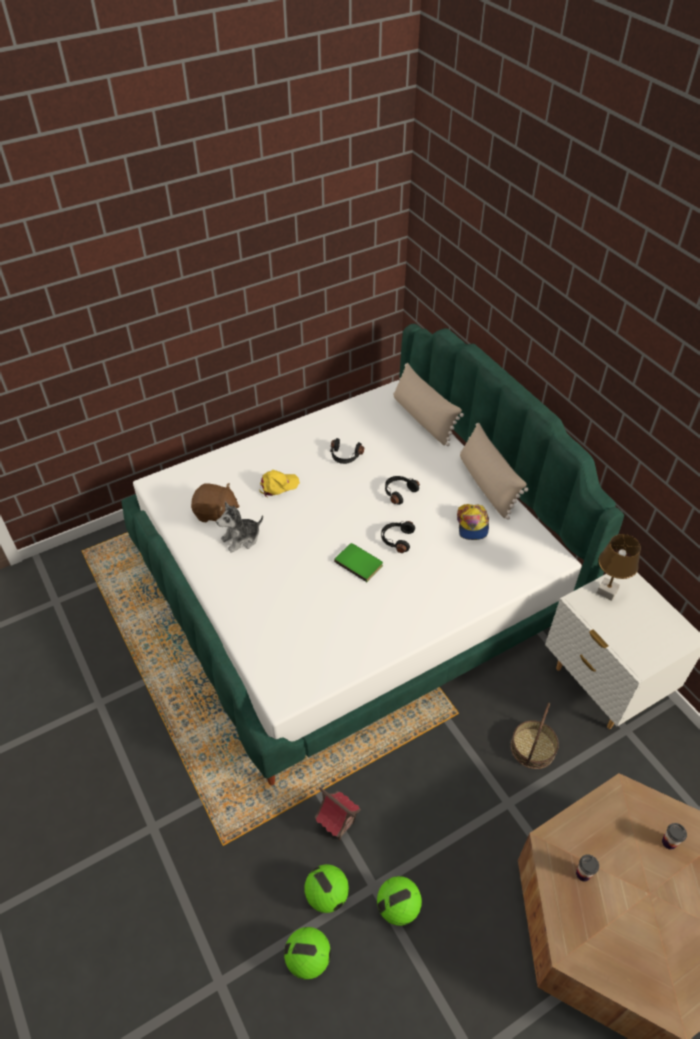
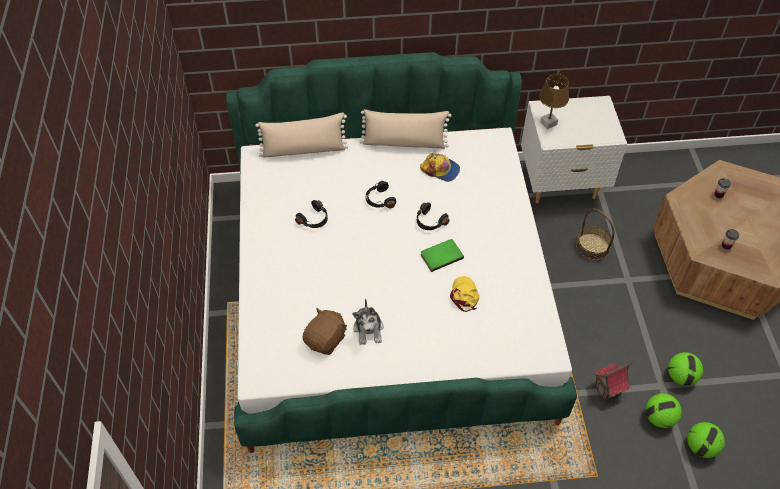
camera: 65 degrees left, 5 degrees up
yellow cap [259,470,300,497] -> yellow cap moved to [450,276,479,312]

